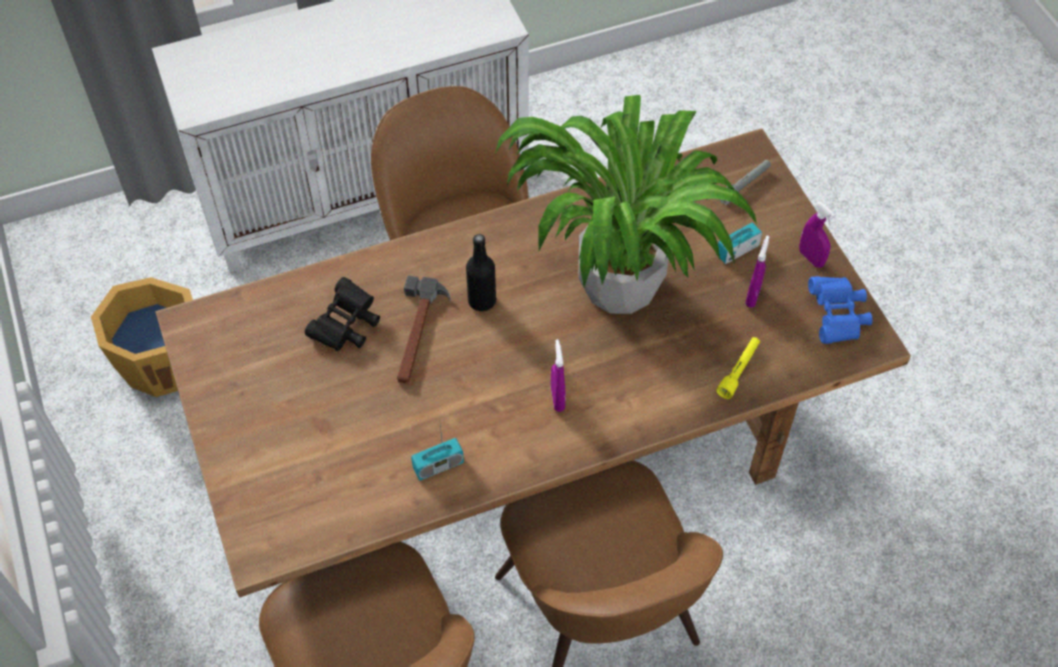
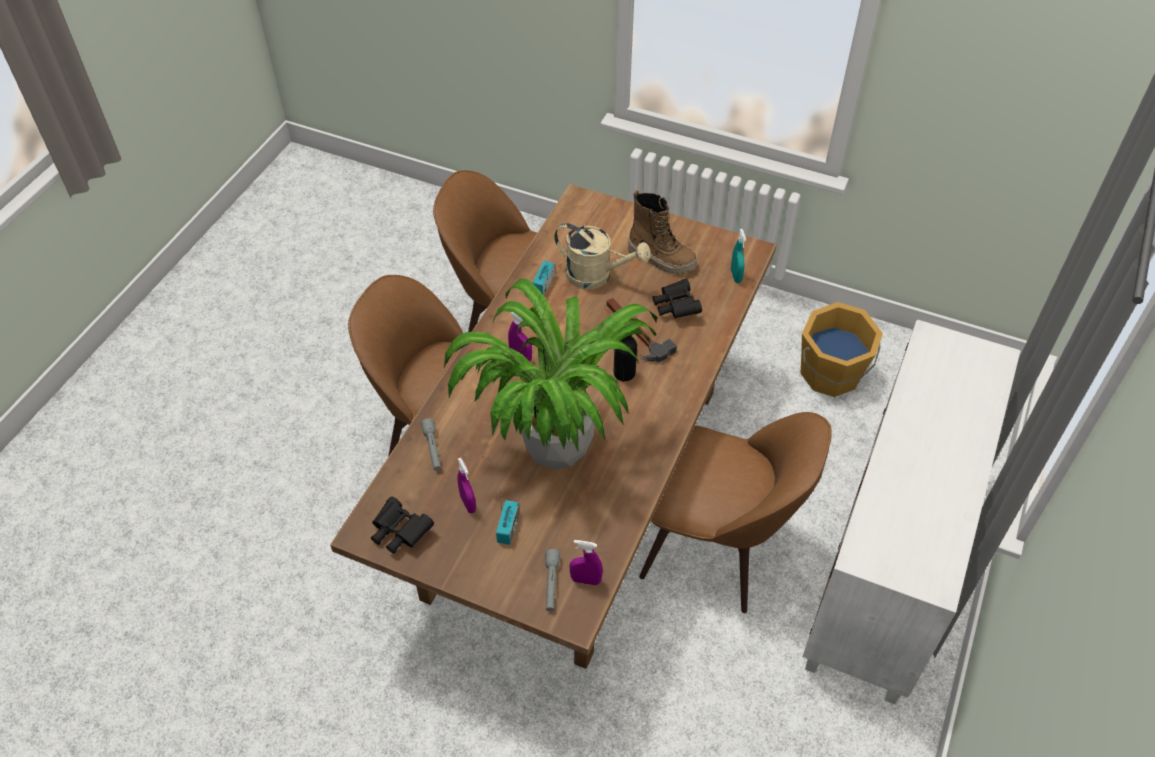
camera: 135 degrees right, 5 degrees down
yellow flashlight [716,337,760,399] -> grey flashlight [421,418,441,471]
purple spray bottle [799,202,836,268] -> purple spray bottle moved to [569,540,603,585]
blue binoculars [808,276,873,344] -> black binoculars [371,497,434,554]
none -> beige watering can [554,223,651,289]
none -> boot [628,190,697,275]
none -> turquoise spray bottle [731,229,746,283]

